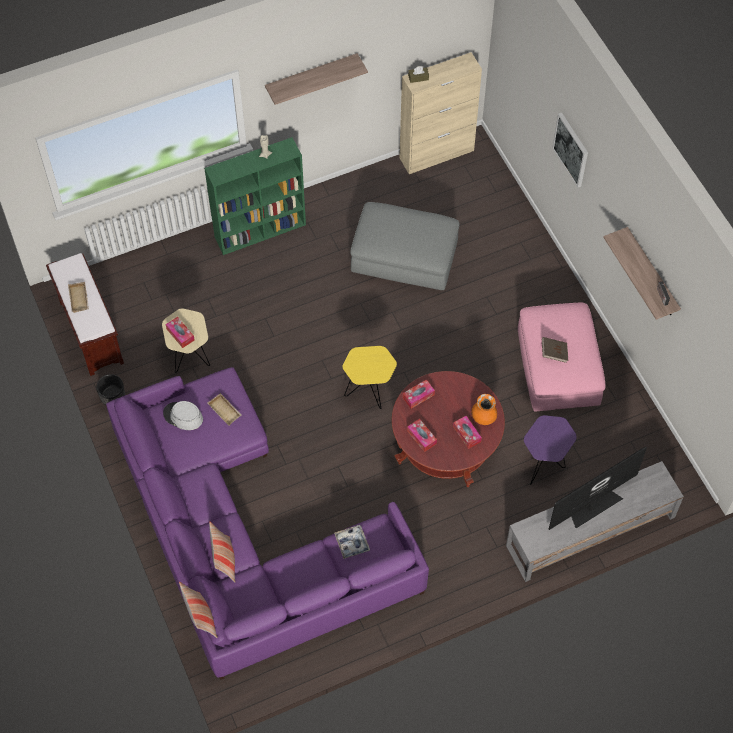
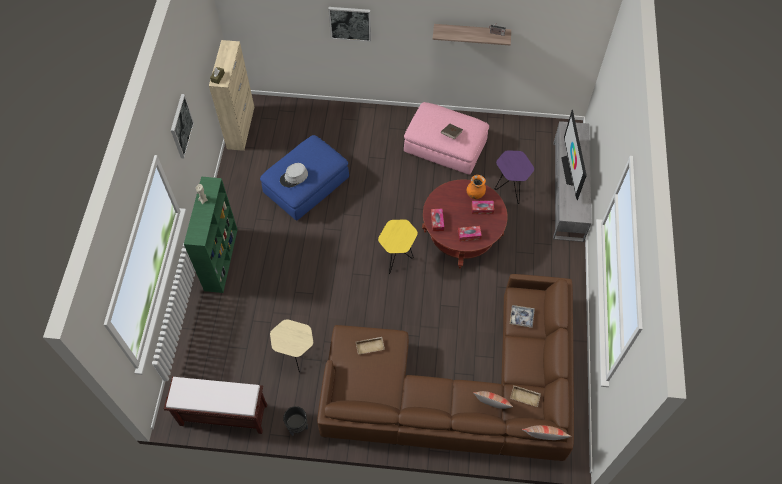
camera: 60 degrees left, 0 degrees up
beige tray [68,282,89,313] -> beige tray moved to [510,386,541,407]
purple sofa [106,367,429,680] -> brown sofa [317,274,574,461]
grey hat [163,401,203,430] -> grey hat moved to [280,163,308,188]
tissue box [166,317,195,348] -> none
shelf [265,53,368,105] -> picture [171,94,194,158]
grey ottoman [350,202,460,290] -> blue ottoman [260,135,349,221]

